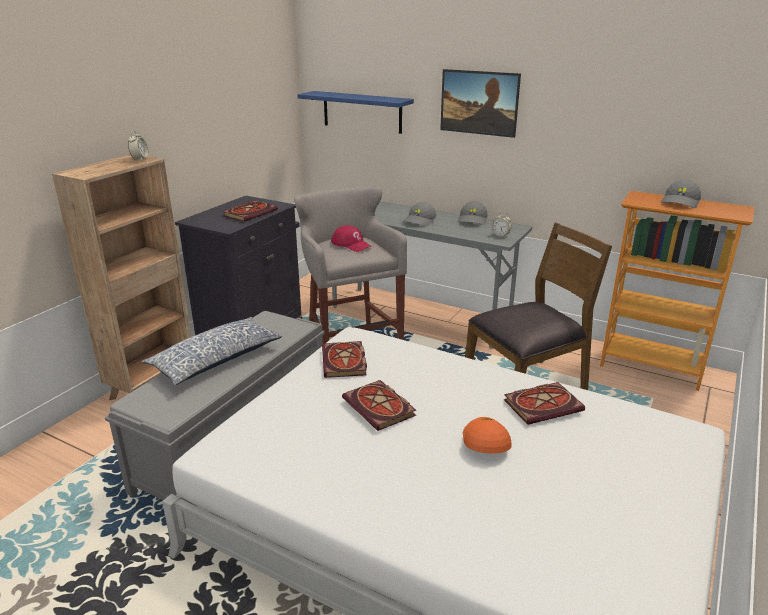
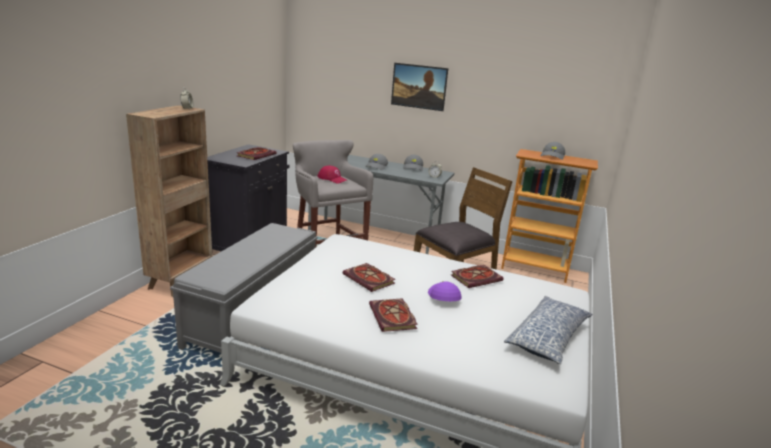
camera: 10 degrees left, 5 degrees down
pillow [141,317,282,385] -> pillow moved to [504,296,593,364]
blue shelf [297,91,414,134] -> none
book [322,341,367,378] -> book moved to [369,298,418,332]
orange cap [463,417,511,454] -> purple cap [428,281,462,301]

